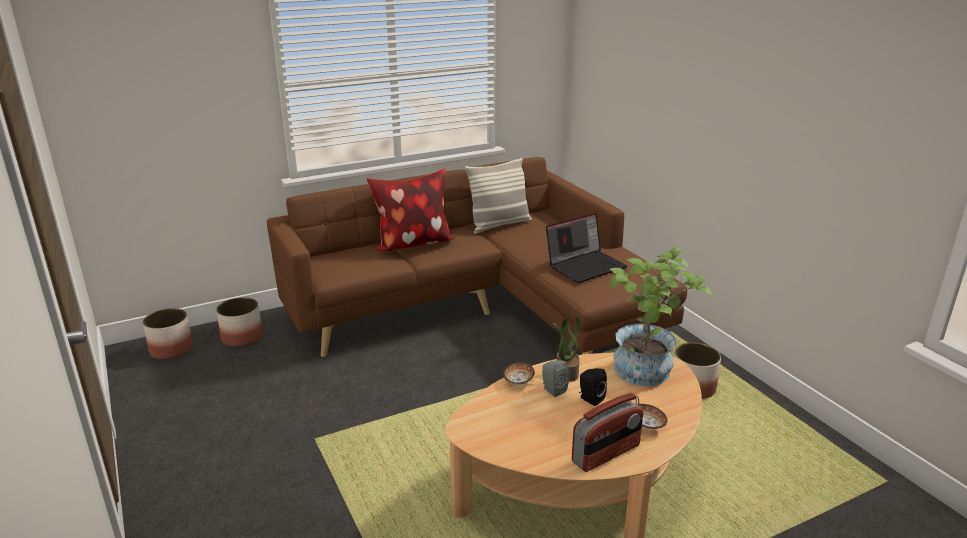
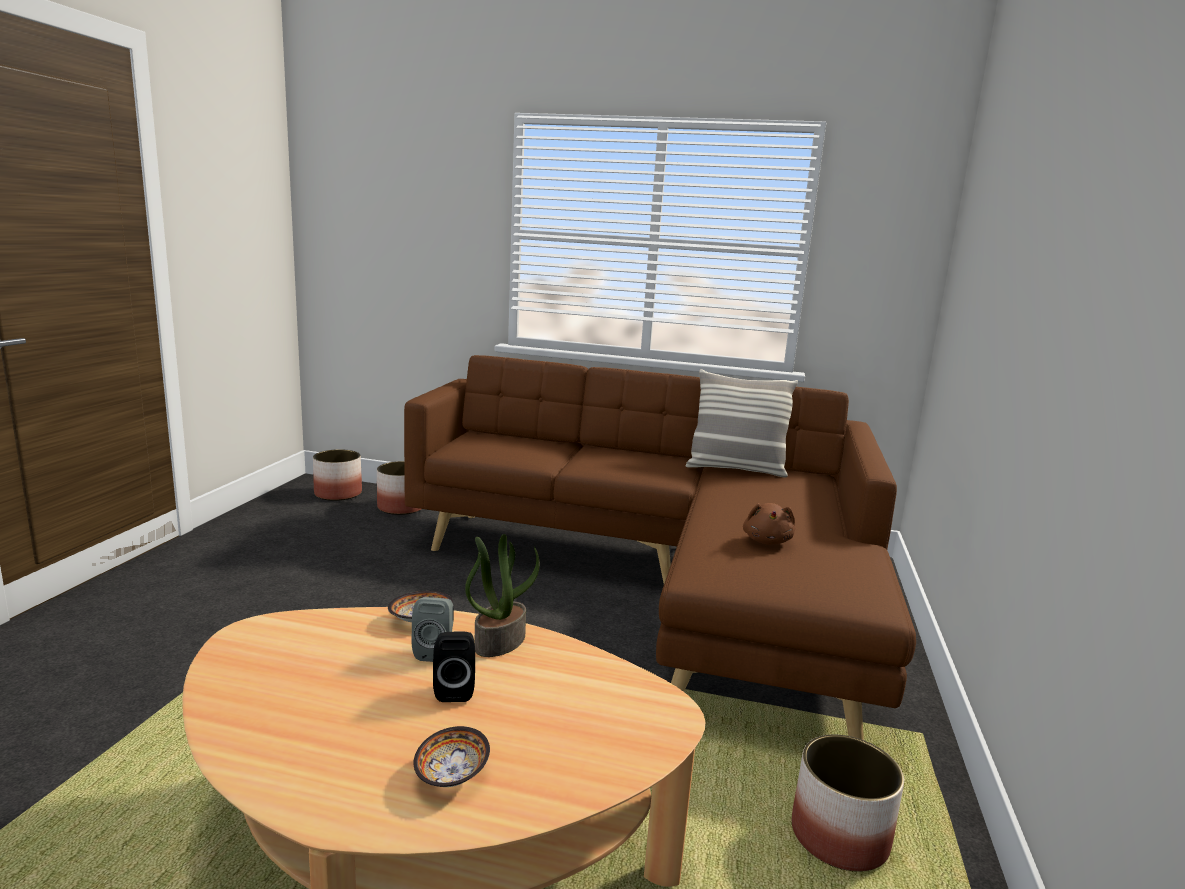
camera: 40 degrees right, 10 degrees down
pillow [367,169,455,251] -> none
laptop [546,213,627,283] -> brown plush toy [743,503,795,545]
radio [572,393,643,472] -> none
potted plant [610,247,713,386] -> none

